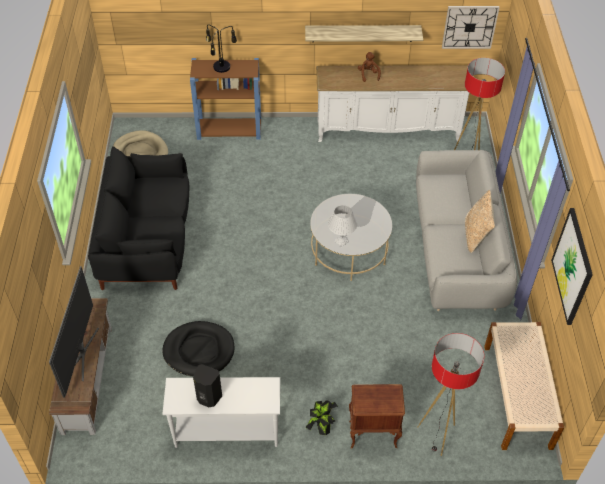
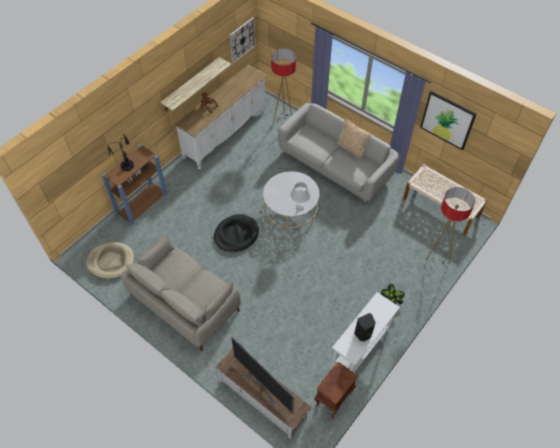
camera: 50 degrees left, 5 degrees up
black sofa [88,146,189,290] -> beige sofa [121,234,241,351]
black dog bed [162,321,235,376] -> black dog bed moved to [214,214,259,252]
brown nightstand [349,384,405,448] -> brown nightstand moved to [314,362,358,420]

